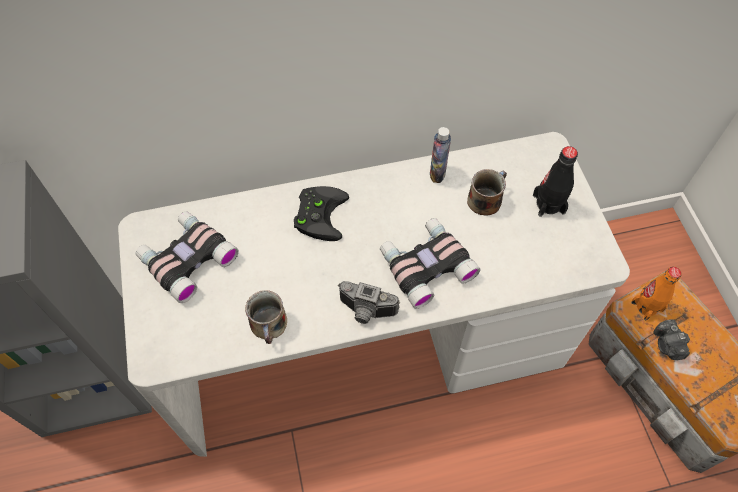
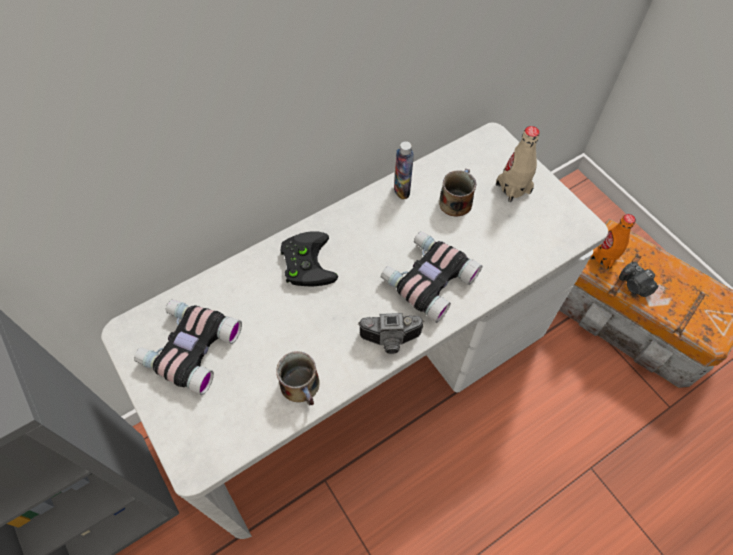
camera: 20 degrees left, 0 degrees up
black bottle [533,146,578,217] -> beige bottle [496,126,540,202]

